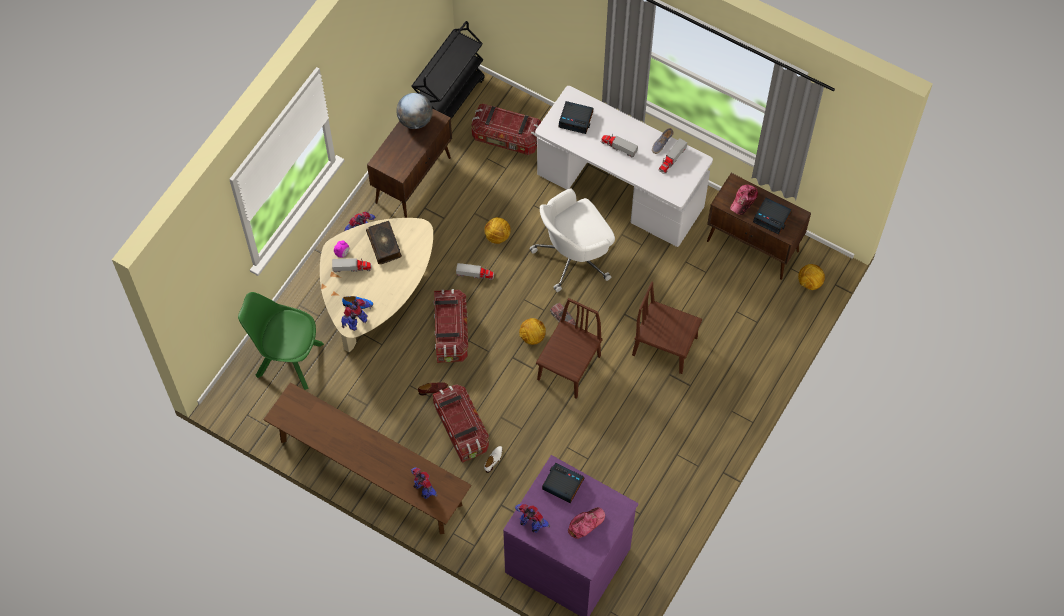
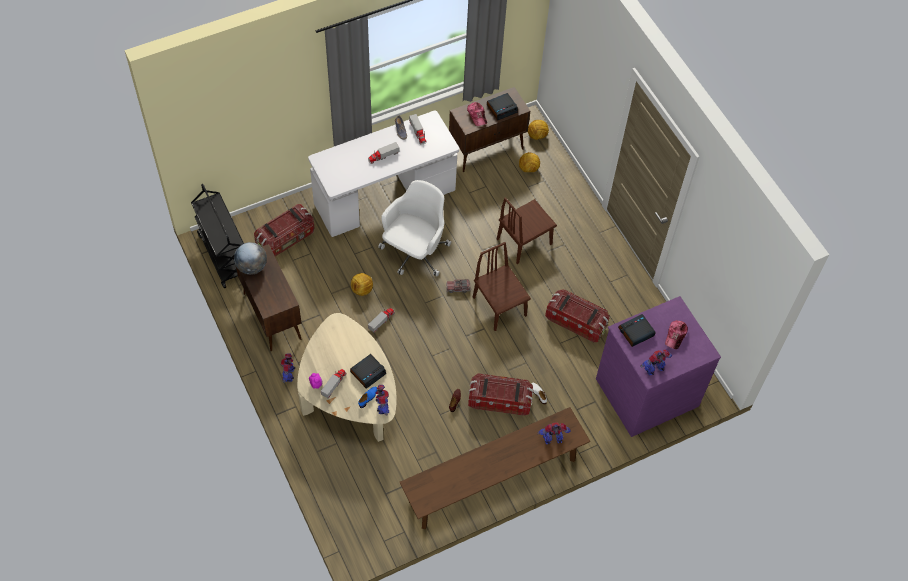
camera: 60 degrees left, 5 degrees down
green chair [238,292,324,390] -> none
book [366,221,402,264] -> none
storage box [434,289,468,363] -> storage box moved to [545,289,610,343]
football [519,318,546,345] -> football moved to [519,152,540,172]
white office chair [529,188,615,292] -> white office chair turned 150 degrees counterclockwise [378,180,451,276]
alarm clock [558,101,593,134] -> alarm clock moved to [350,354,386,389]
cap [568,507,605,539] -> cap turned 150 degrees counterclockwise [665,320,688,349]

